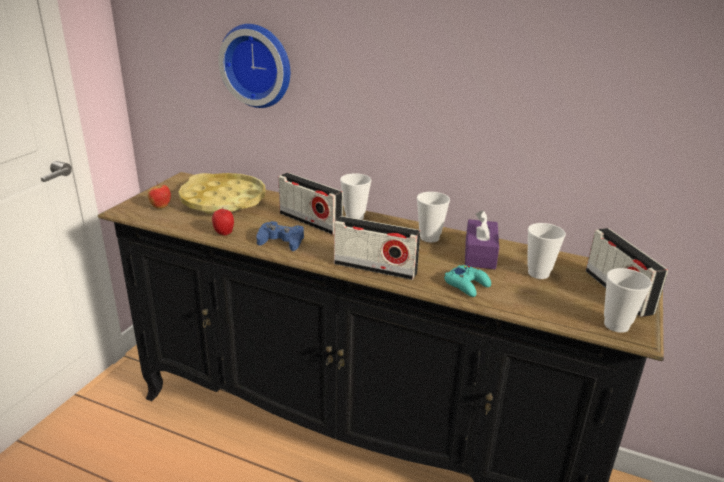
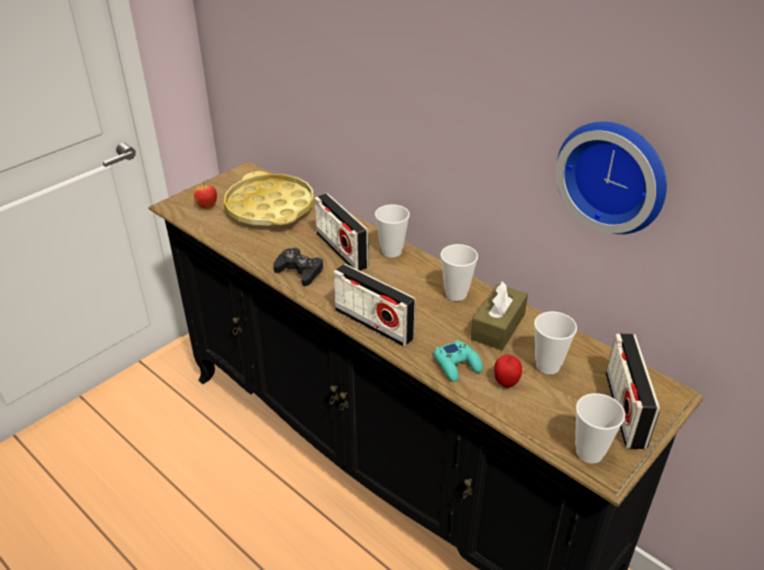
camera: 20 degrees right, 10 degrees up
apple [212,209,234,236] -> apple moved to [494,354,522,388]
wall clock [218,24,290,108] -> wall clock moved to [556,122,667,234]
blue game controller [256,221,304,251] -> black game controller [273,248,324,286]
purple tissue box [465,210,499,269] -> brown tissue box [471,282,528,350]

